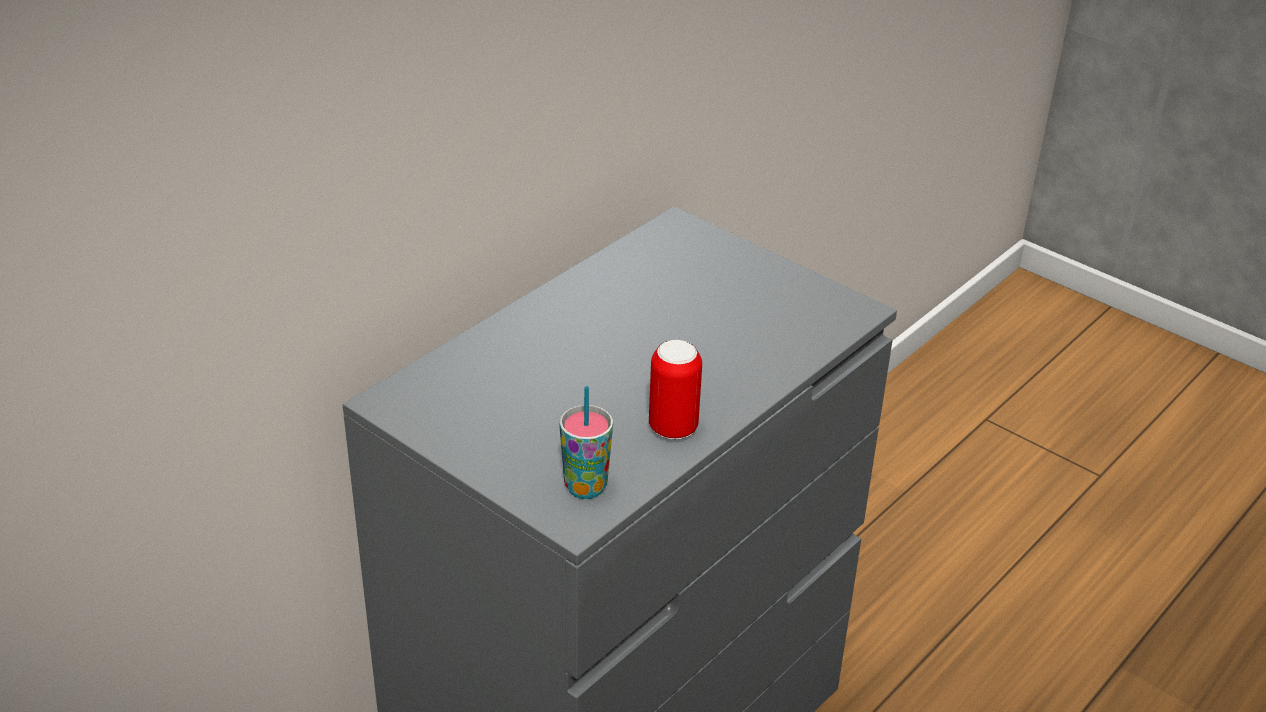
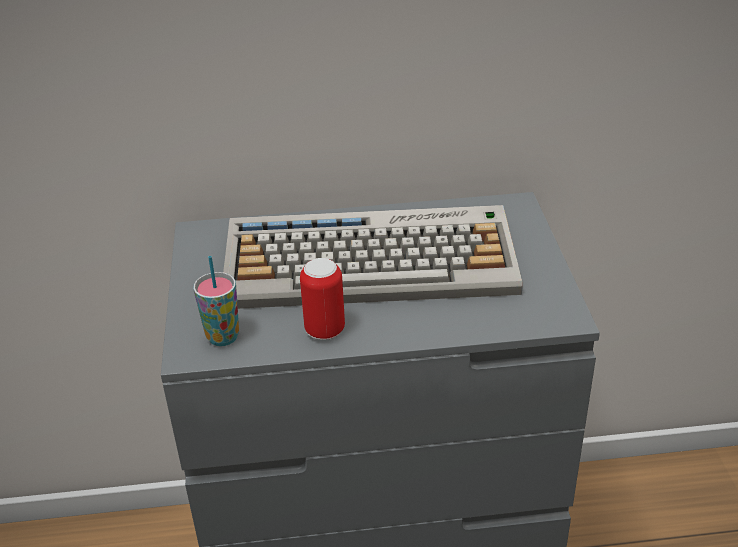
camera: 45 degrees right, 0 degrees up
none -> keyboard [223,205,523,309]

